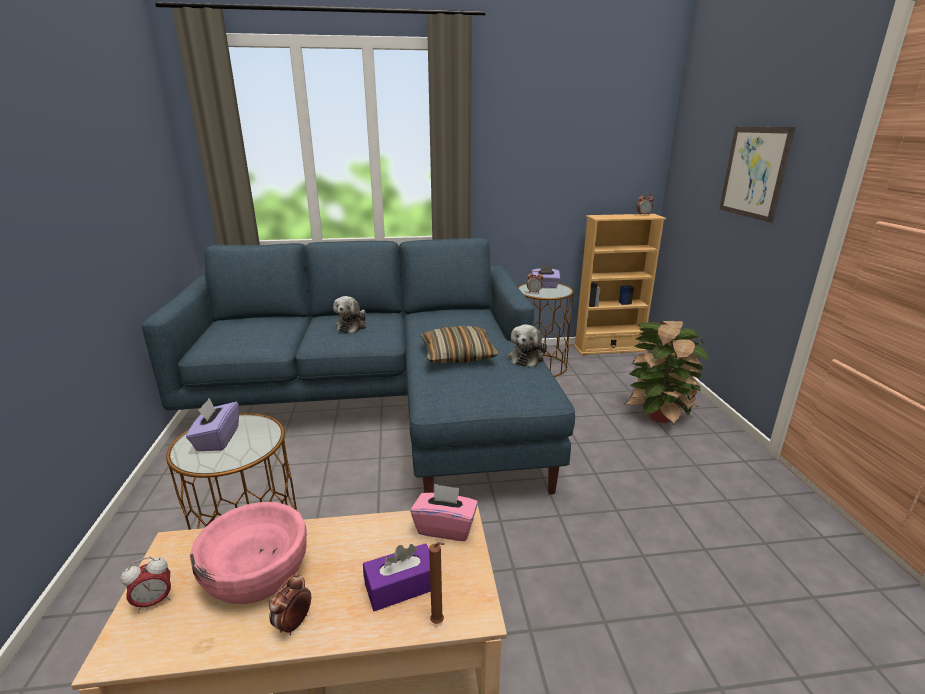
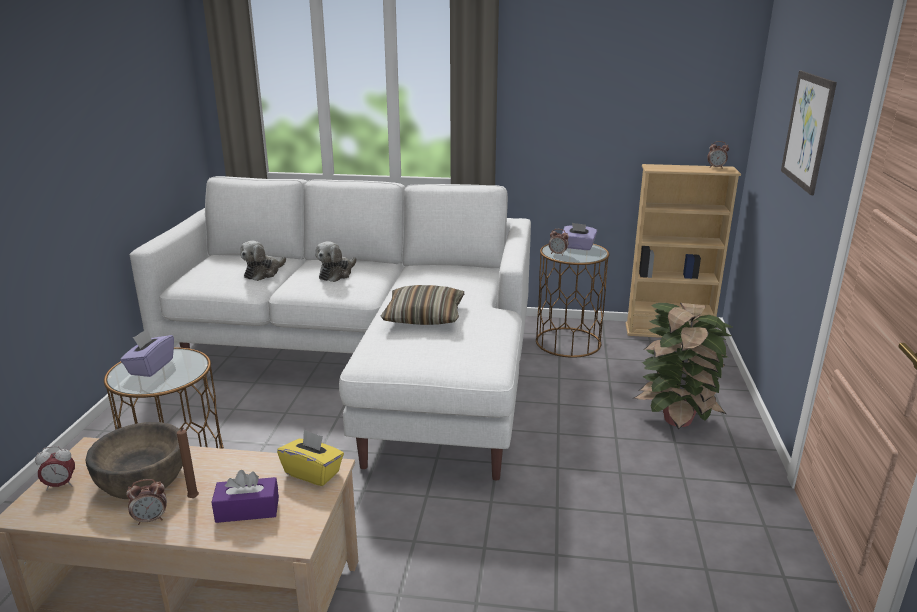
camera: 15 degrees right, 0 degrees up
blue sofa [141,238,575,495] -> white sofa [130,176,531,480]
pink bowl [190,502,307,604] -> brown bowl [86,422,183,499]
alarm clock [269,573,311,635] -> alarm clock turned 150 degrees counterclockwise [126,479,167,525]
pink tissue box [411,484,478,541] -> yellow tissue box [277,429,344,486]
brown candle [429,542,445,624] -> brown candle moved to [177,427,199,498]
plush toy [508,324,547,367] -> plush toy moved to [240,241,286,281]

